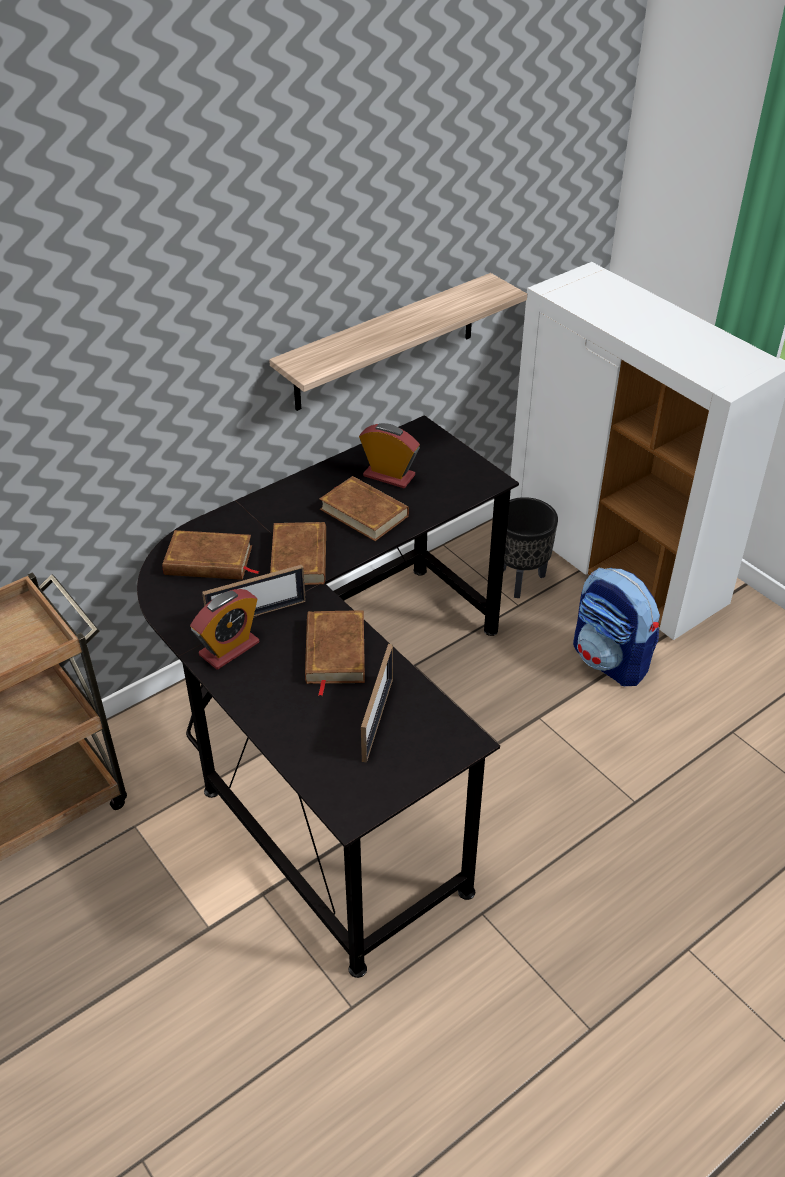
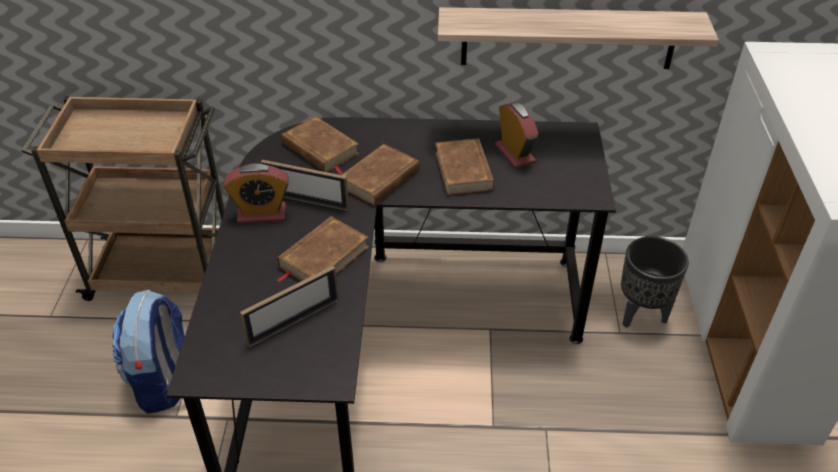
camera: 40 degrees right, 0 degrees up
backpack [573,567,660,686] -> backpack moved to [112,289,185,414]

